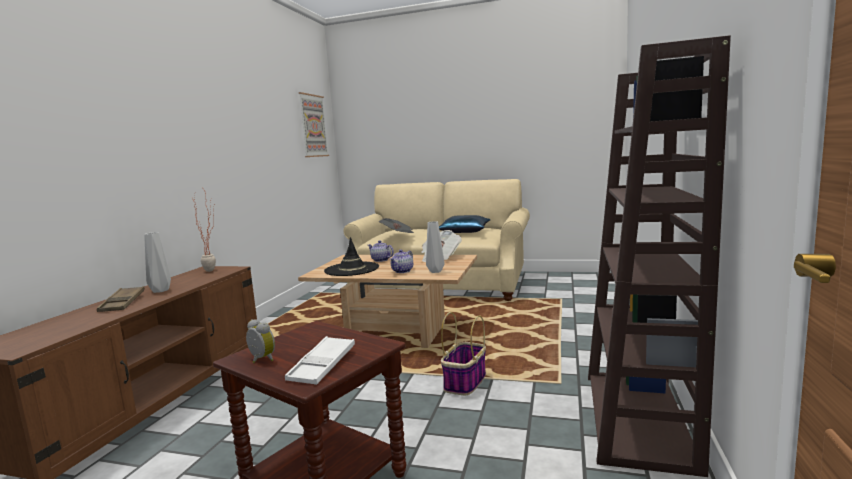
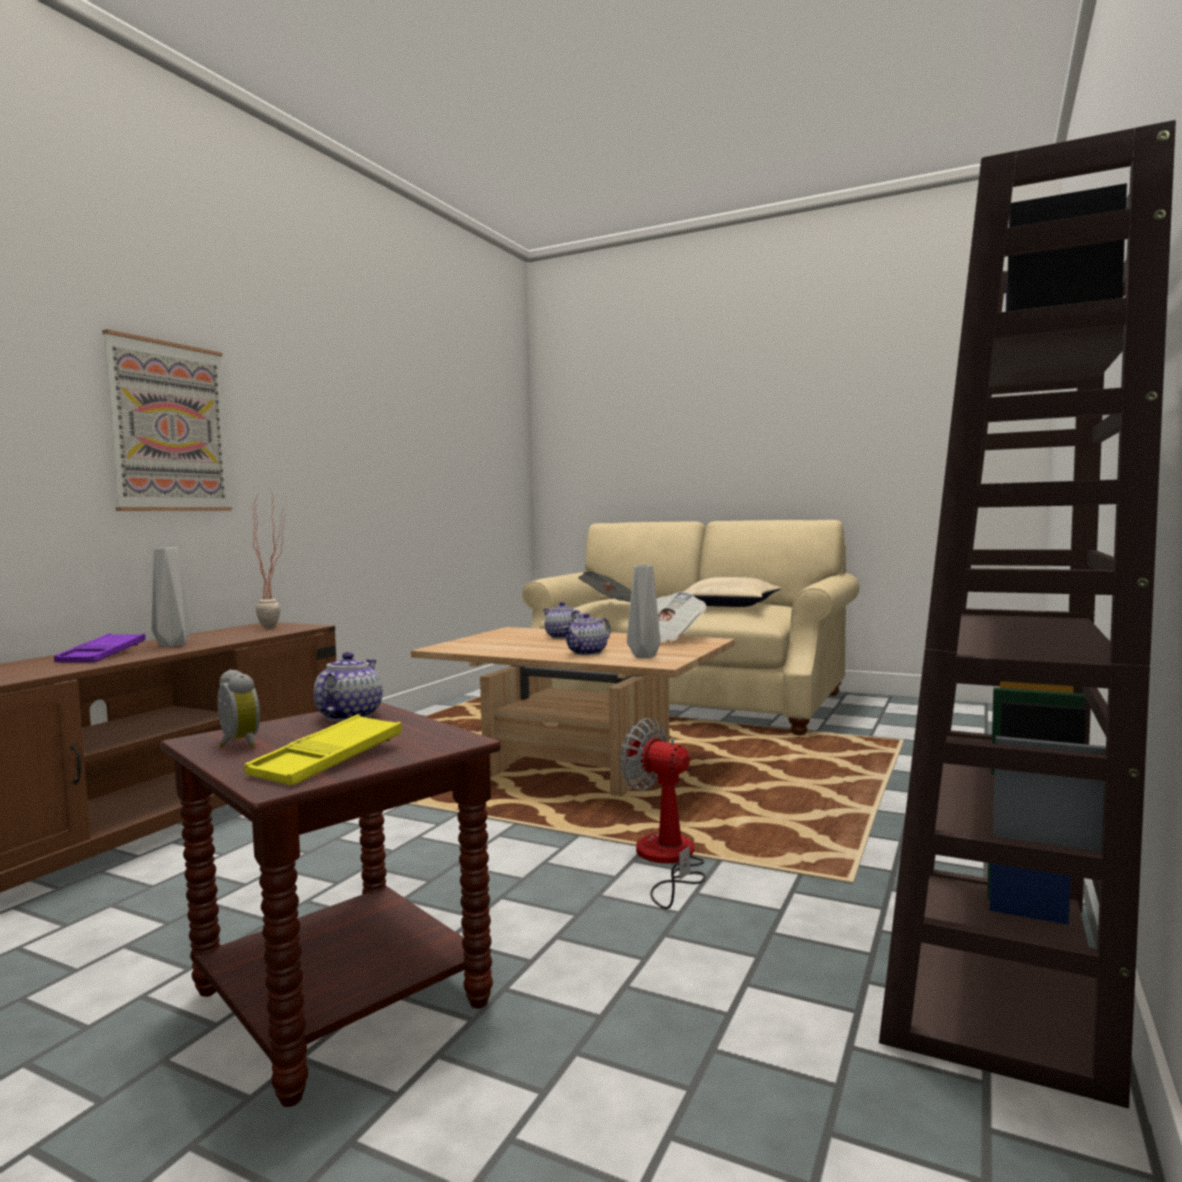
camera: 10 degrees right, 5 degrees down
brown tray [97,286,145,312] -> purple tray [54,633,146,663]
white tray [285,336,355,385] -> yellow tray [244,715,402,786]
picture [299,92,329,157] -> picture moved to [102,329,232,511]
black hat [324,237,379,276] -> none
blue pillow [439,215,491,233] -> beige pillow [683,577,781,607]
basket [441,312,486,395] -> fan [620,718,705,909]
none -> teapot [314,652,383,721]

